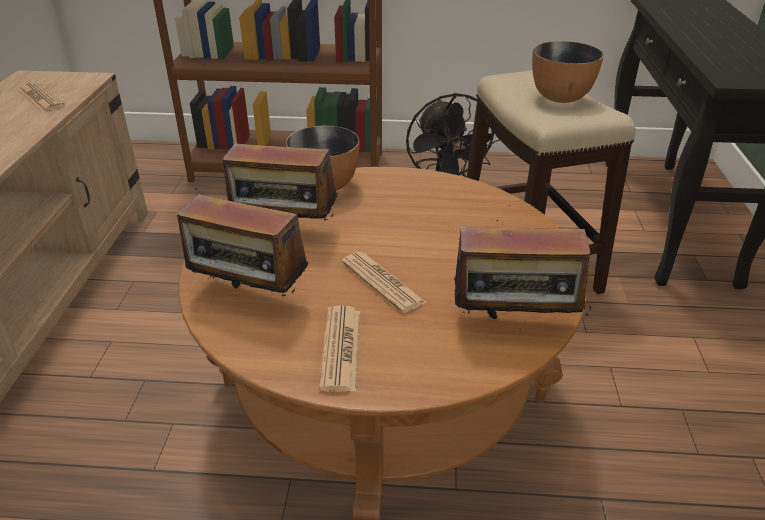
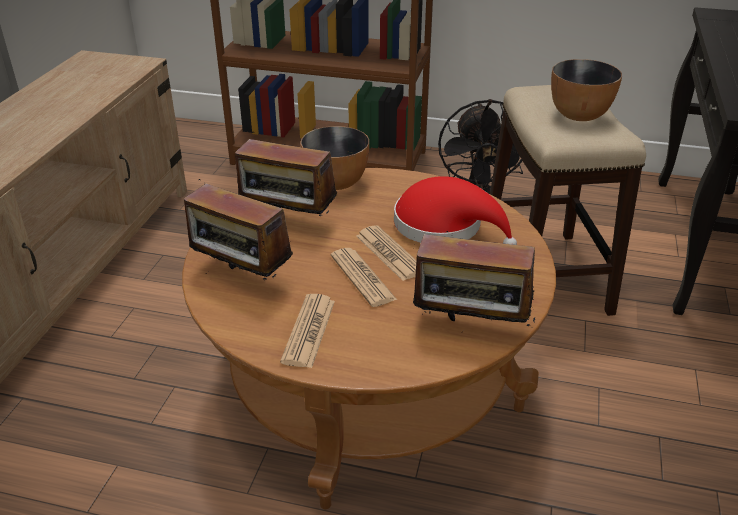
camera: 10 degrees right, 0 degrees up
newspaper [18,82,65,112] -> newspaper moved to [357,225,416,281]
none -> red hat [394,176,517,245]

